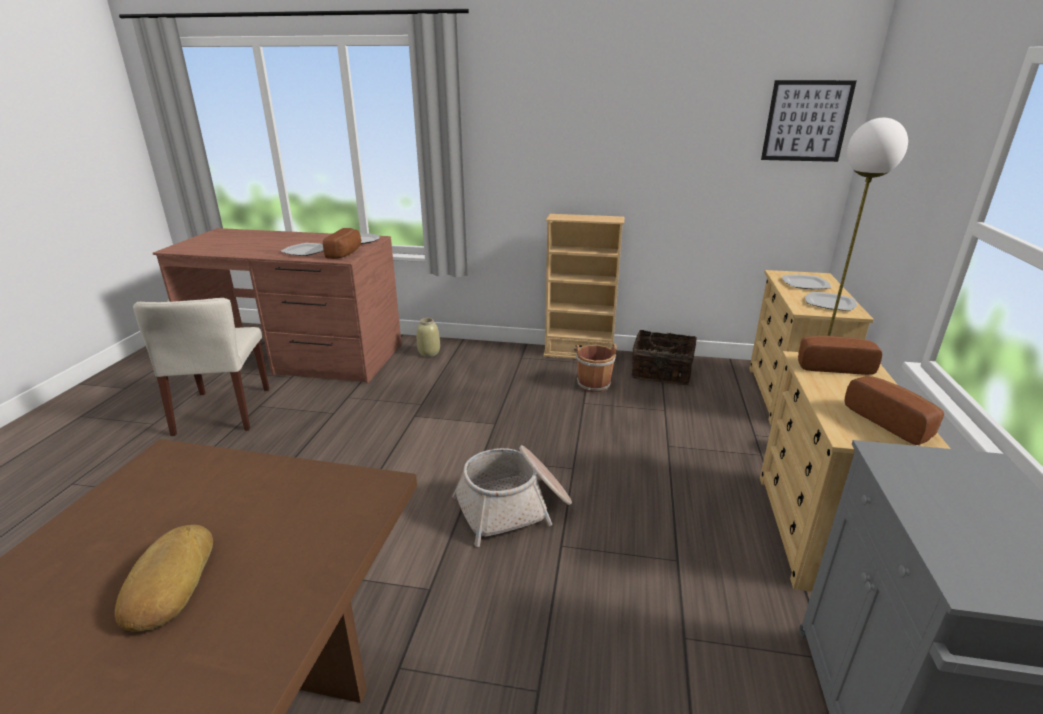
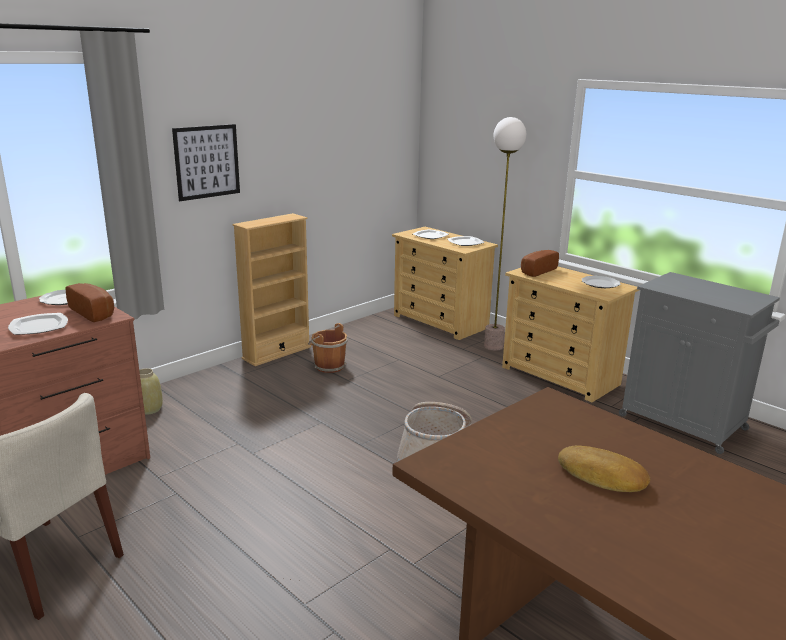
camera: 55 degrees left, 5 degrees down
basket [631,330,697,385] -> none
picture [761,80,857,162] -> picture moved to [172,124,240,201]
bread [844,376,944,445] -> plate [582,276,620,288]

